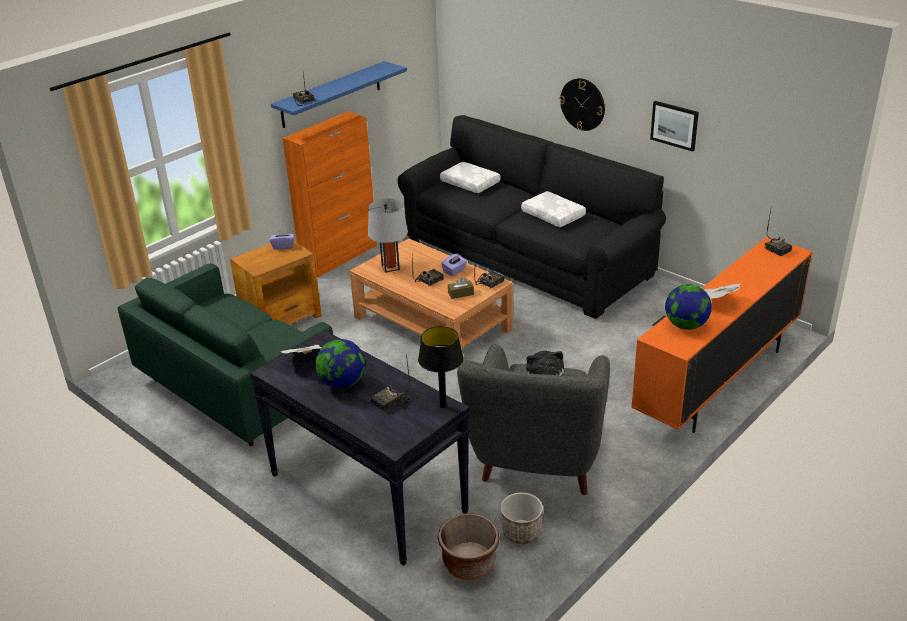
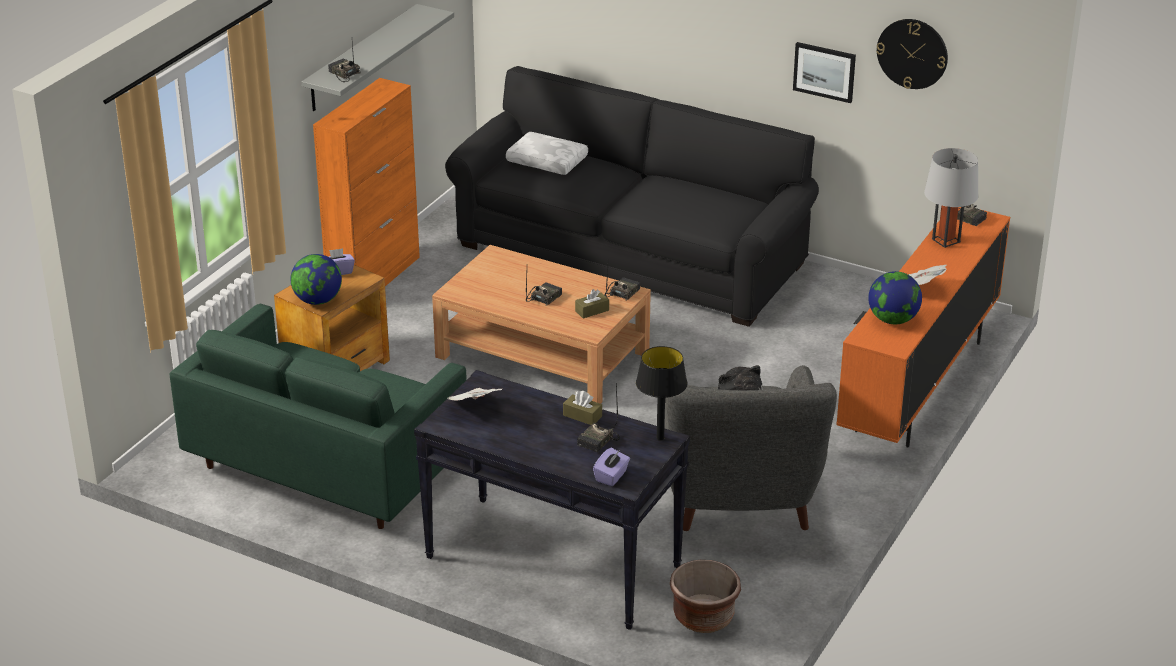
camera: 15 degrees left, 0 degrees up
blue shelf [271,61,407,128] -> grey shelf [302,4,454,111]
globe [315,339,365,388] -> globe moved to [291,254,342,305]
grey table lamp [368,198,408,273] -> grey table lamp moved to [924,148,978,248]
purple tissue box [441,254,467,276] -> purple tissue box moved to [593,448,630,486]
planter [500,492,543,544] -> none
white pillow [521,191,586,227] -> none
wall clock [560,78,605,131] -> wall clock moved to [876,19,948,89]
none -> brown tissue box [563,391,602,425]

